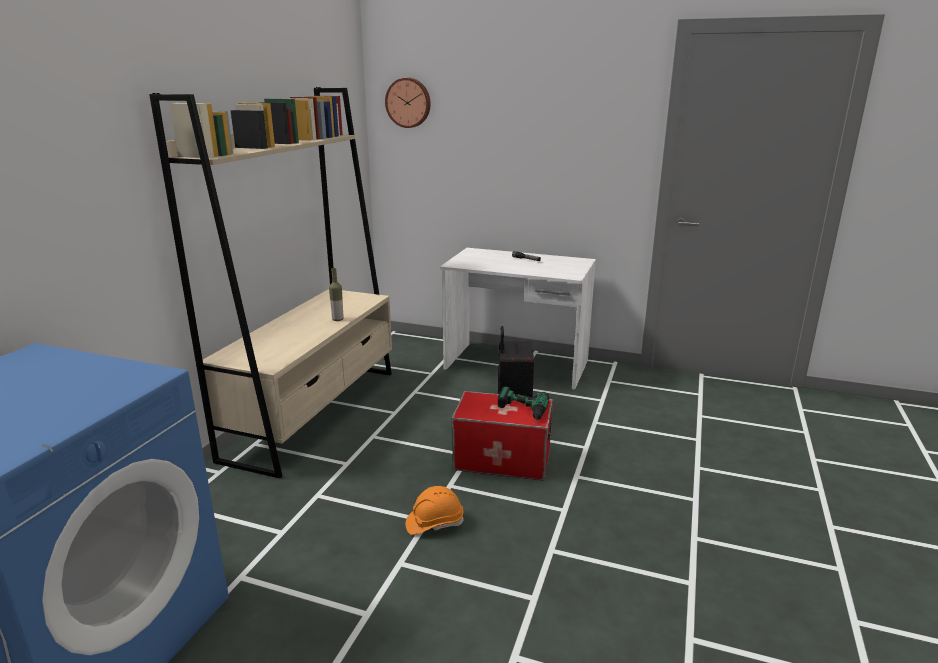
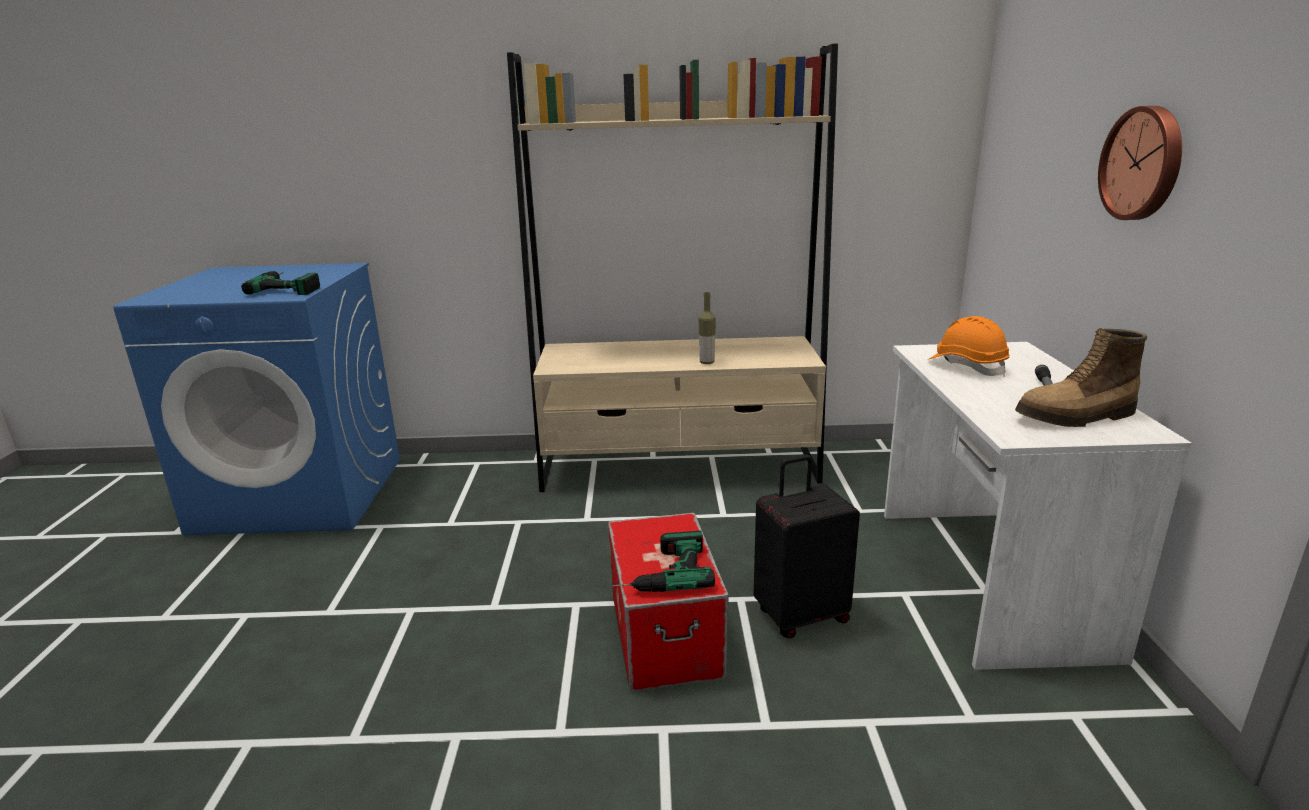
camera: 70 degrees right, 0 degrees up
wall clock [385,78,431,128] -> wall clock moved to [1098,106,1182,220]
orange hard hat [406,486,464,535] -> orange hard hat moved to [929,316,1010,377]
none -> power drill [241,271,320,295]
none -> boot [1015,328,1147,427]

